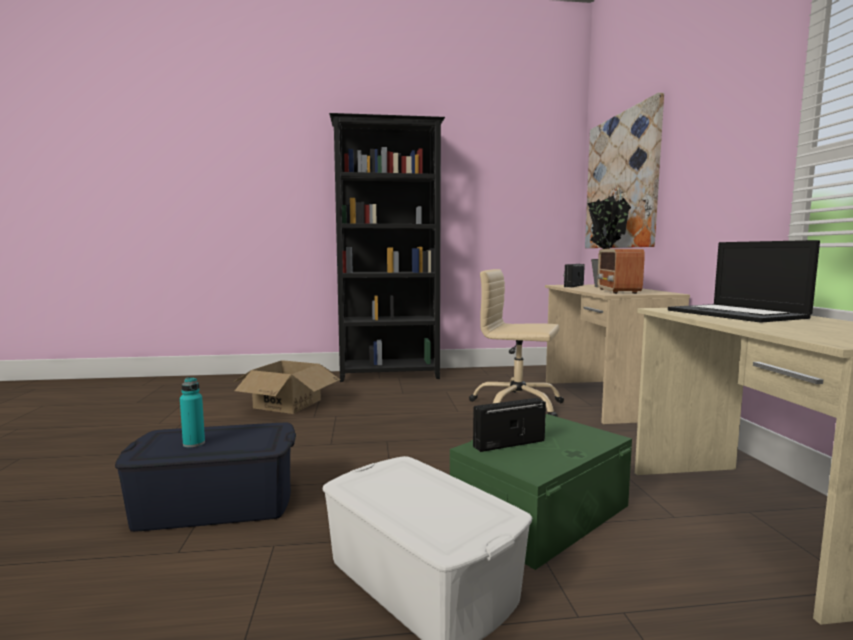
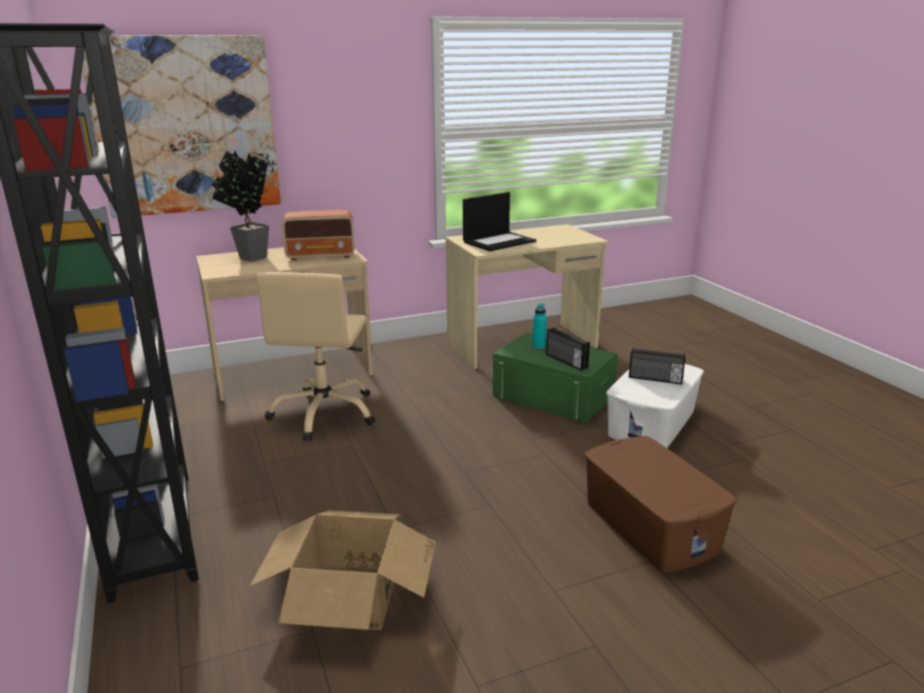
camera: 105 degrees left, 15 degrees up
blue storage box [115,422,296,532] -> brown storage box [585,436,737,573]
turquoise bottle [180,377,205,448] -> turquoise bottle moved to [532,304,547,349]
radio [564,264,585,287] -> radio moved to [629,348,686,385]

